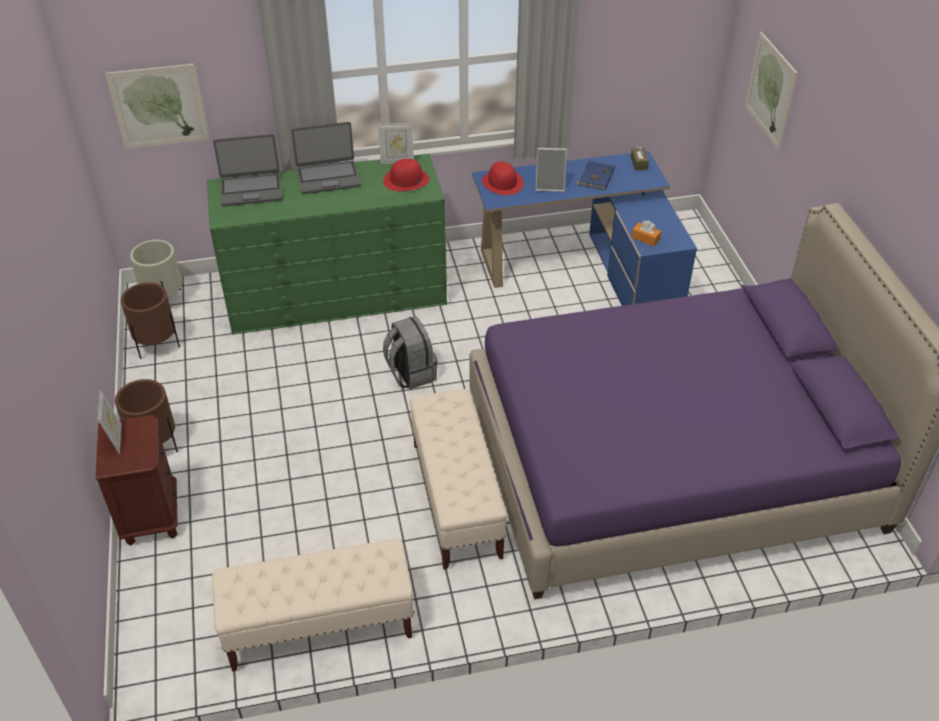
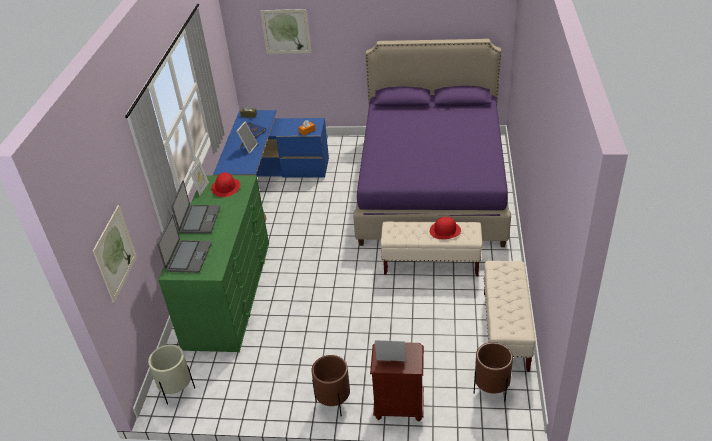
camera: 70 degrees left, 5 degrees down
brown planter [121,282,180,359] -> brown planter moved to [474,342,513,401]
grey backpack [383,316,438,390] -> none
red hat [482,161,524,195] -> red hat moved to [430,217,461,239]

